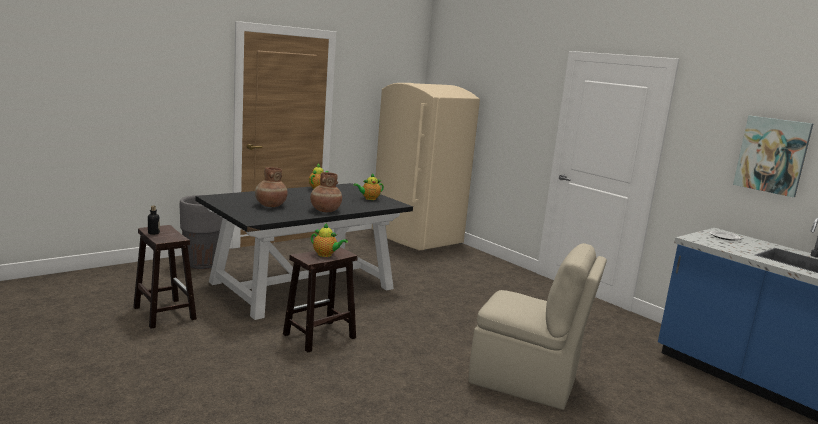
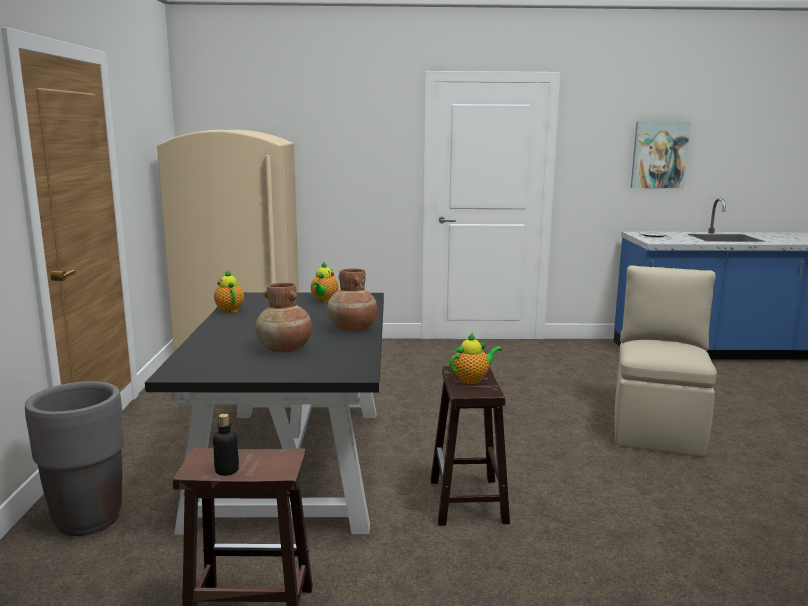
camera: 50 degrees left, 0 degrees up
beige chair [468,243,607,410] -> beige chair turned 45 degrees counterclockwise [615,265,717,457]

